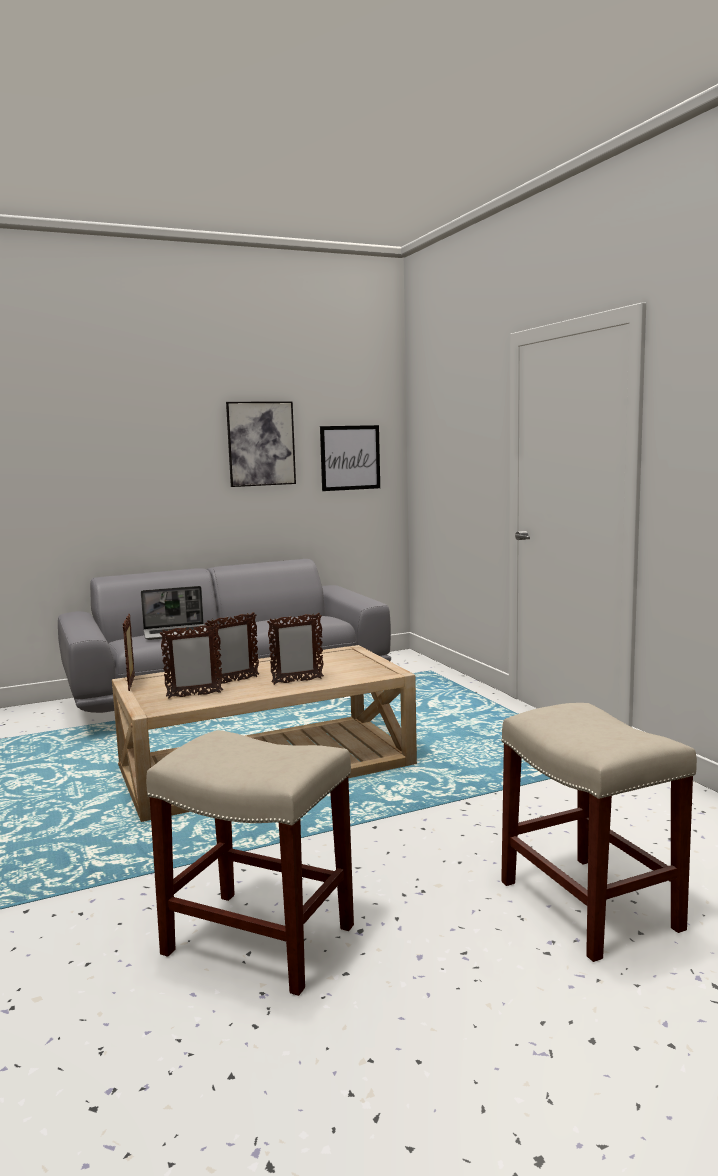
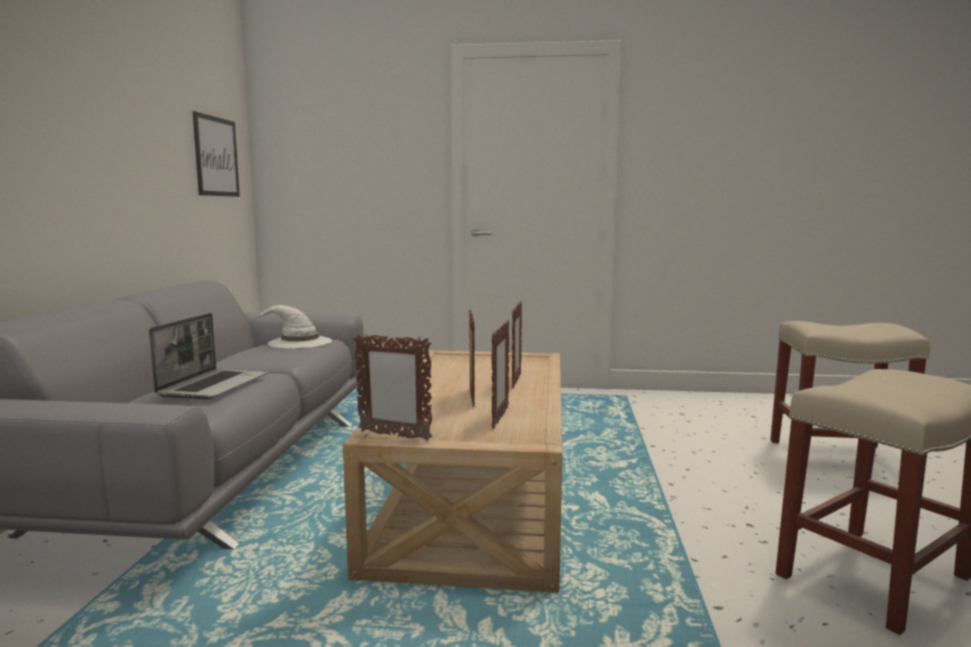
camera: 60 degrees left, 0 degrees up
picture [226,401,296,487] -> none
none -> white hat [252,305,332,349]

